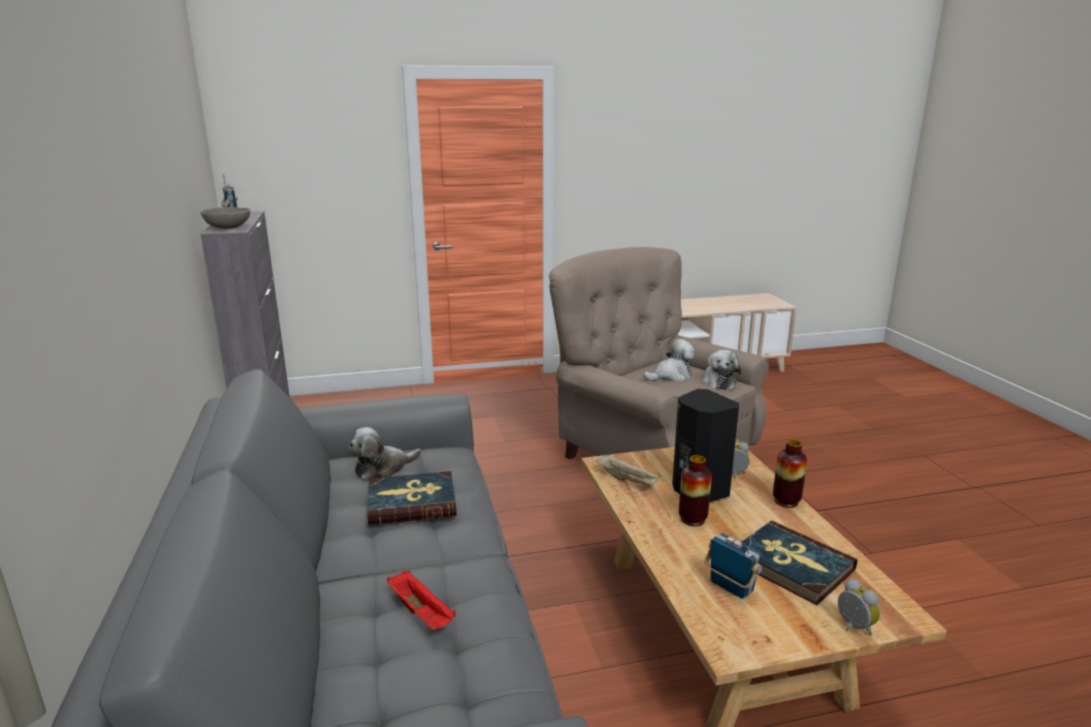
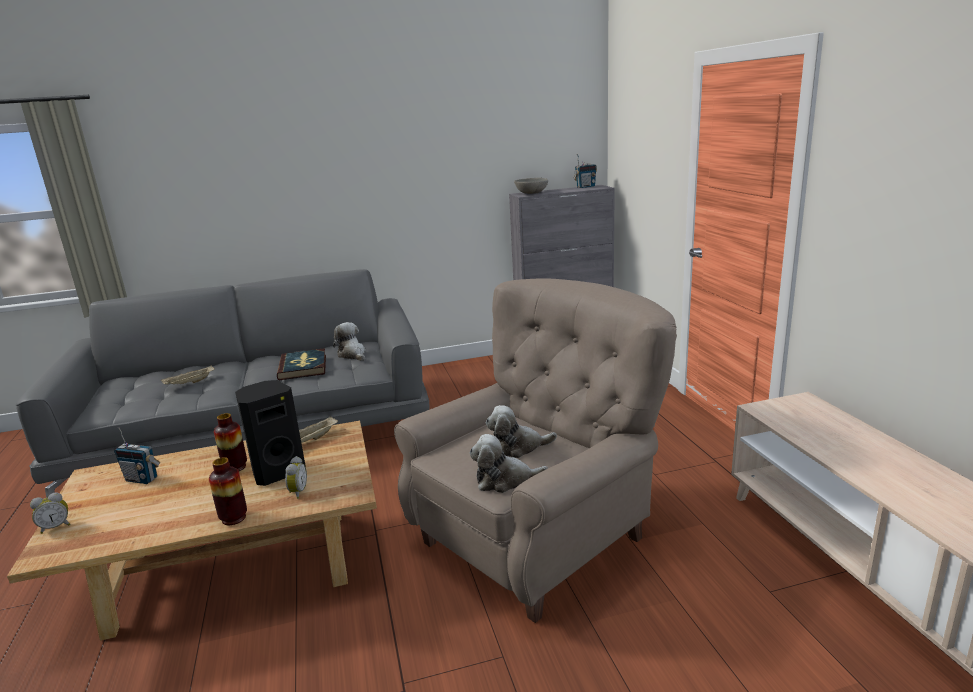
camera: 90 degrees right, 0 degrees up
red tray [387,571,456,630] -> beige tray [161,365,215,385]
plush toy [643,339,695,382] -> plush toy turned 105 degrees clockwise [486,405,557,458]
radio [704,532,762,599] -> radio turned 60 degrees clockwise [114,427,160,484]
book [741,521,858,605] -> none

